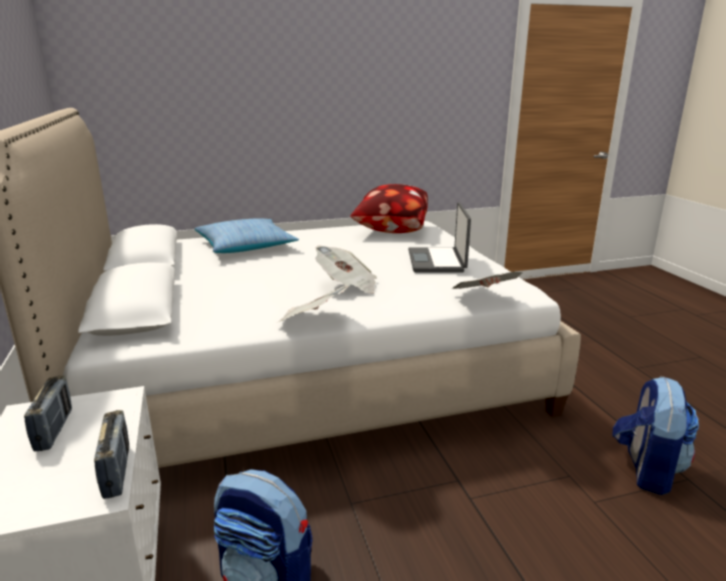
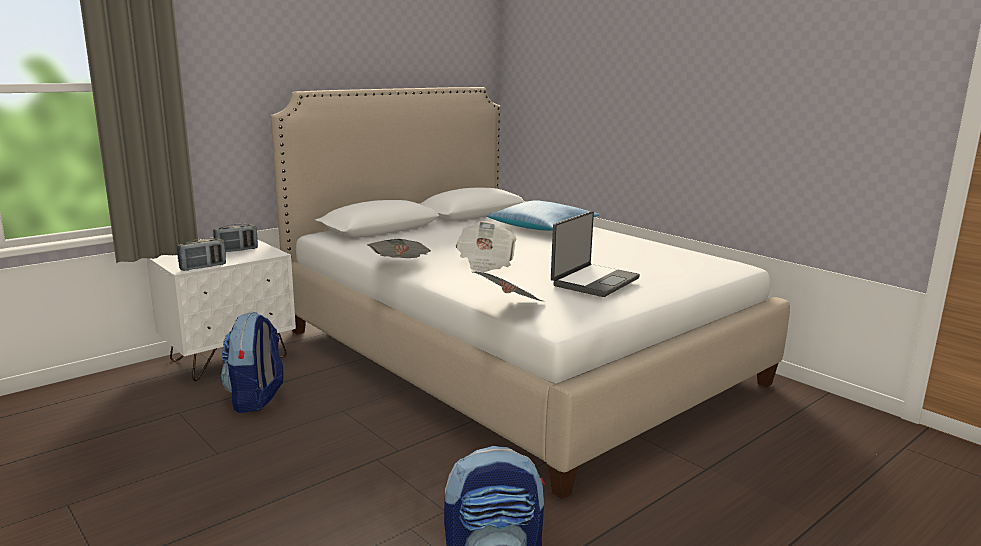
camera: 65 degrees right, 5 degrees down
pillow [350,184,428,233] -> none
laptop [408,202,471,273] -> laptop turned 150 degrees clockwise [551,211,640,297]

